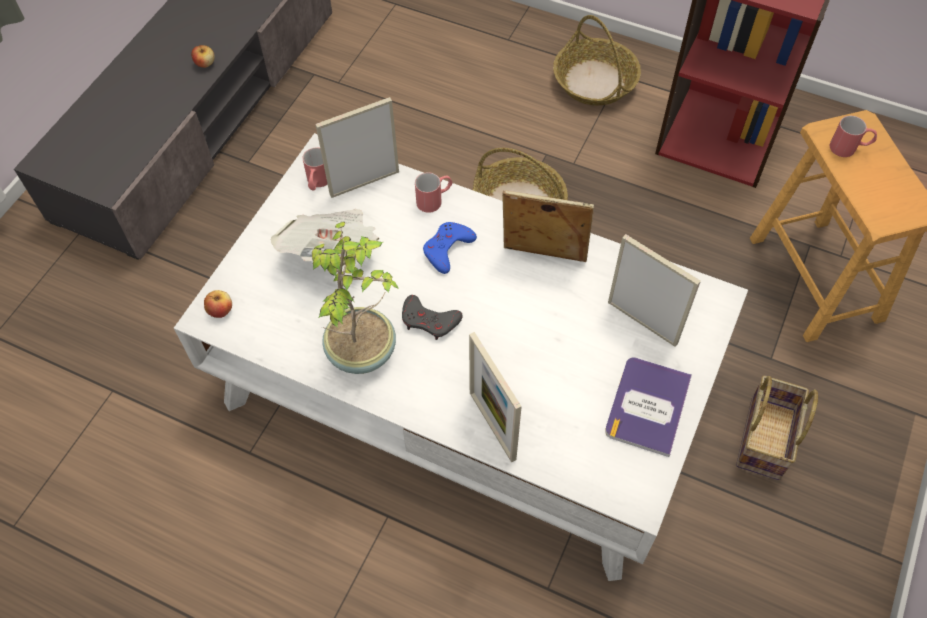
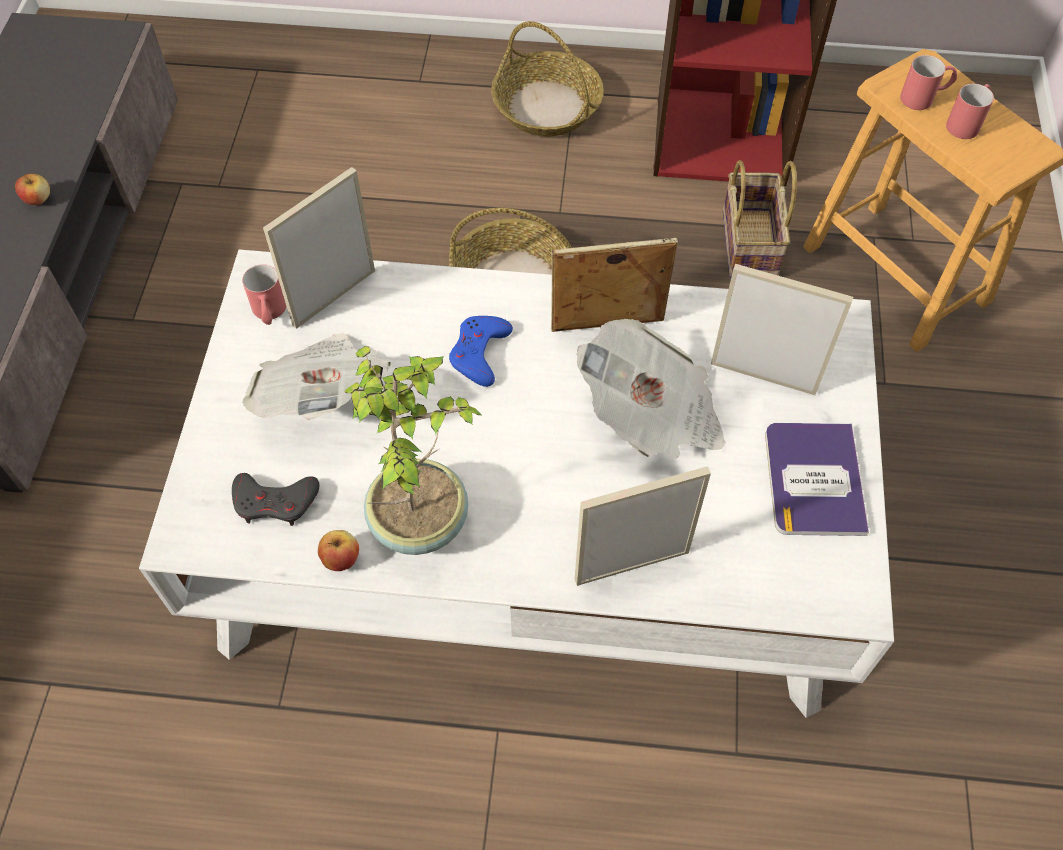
camera: 20 degrees left, 0 degrees up
apple [204,290,232,318] -> apple moved to [318,530,359,571]
grey game controller [402,295,463,340] -> grey game controller moved to [232,473,319,526]
red mug [415,172,452,213] -> red mug moved to [946,84,994,139]
picture frame [469,332,522,462] -> picture frame turned 120 degrees clockwise [575,466,711,586]
basket [736,375,818,480] -> basket moved to [723,160,797,278]
none -> newspaper [576,319,726,458]

